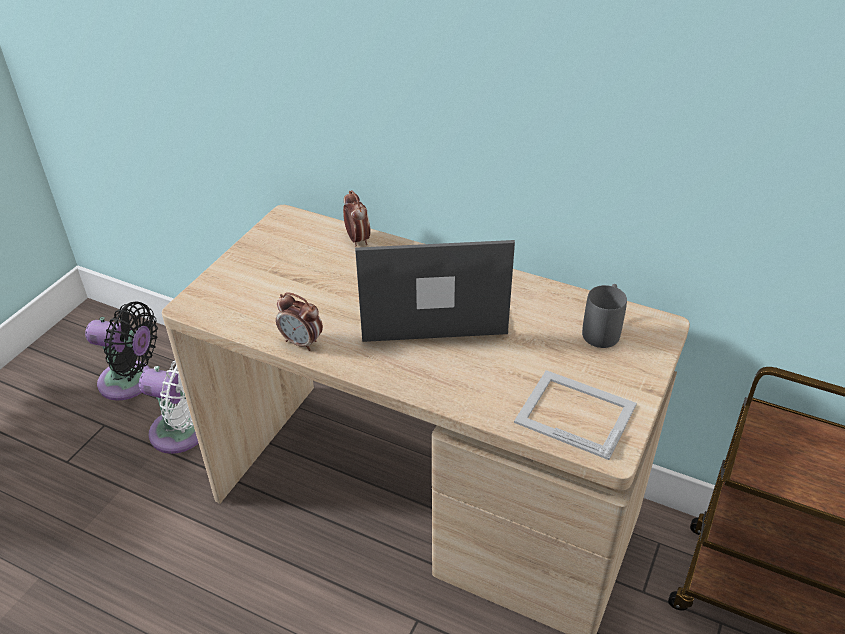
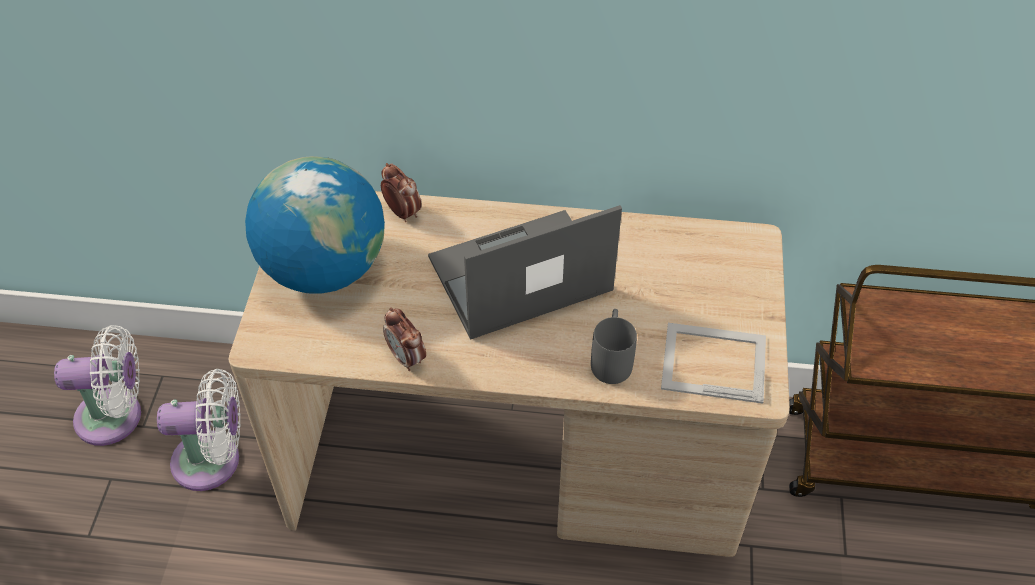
camera: 20 degrees left, 10 degrees up
black fan [85,302,158,401] -> white fan [54,325,141,446]
alarm clock [276,292,323,351] -> alarm clock turned 45 degrees clockwise [383,307,426,371]
grey mug [582,284,627,348] -> grey mug moved to [591,309,637,384]
none -> globe [245,156,385,294]

